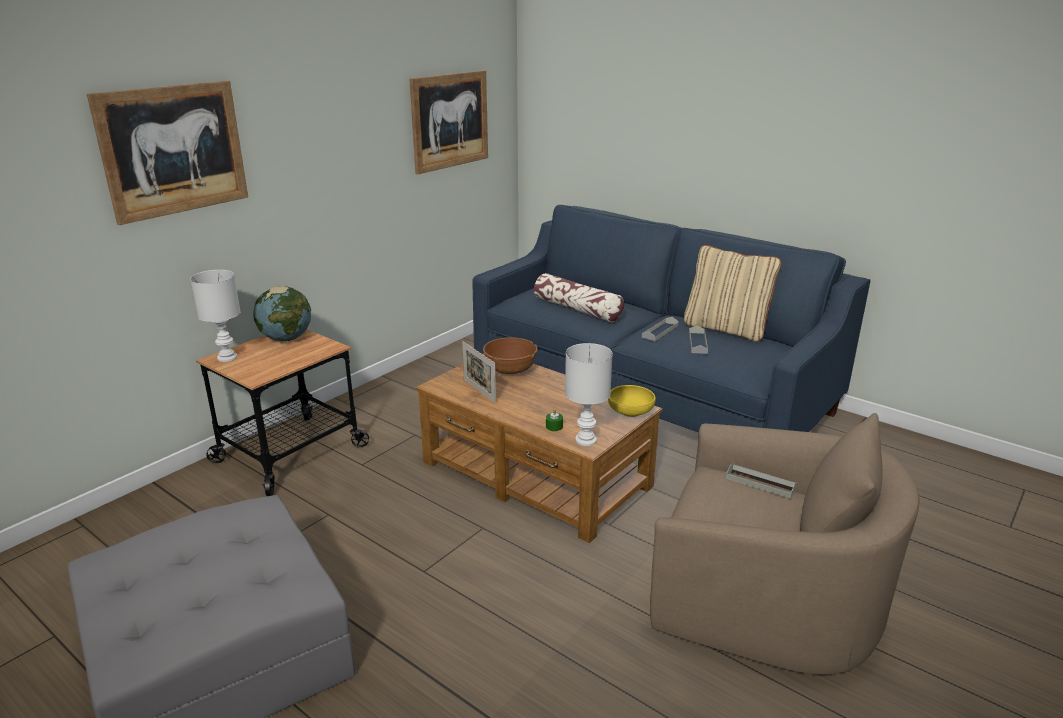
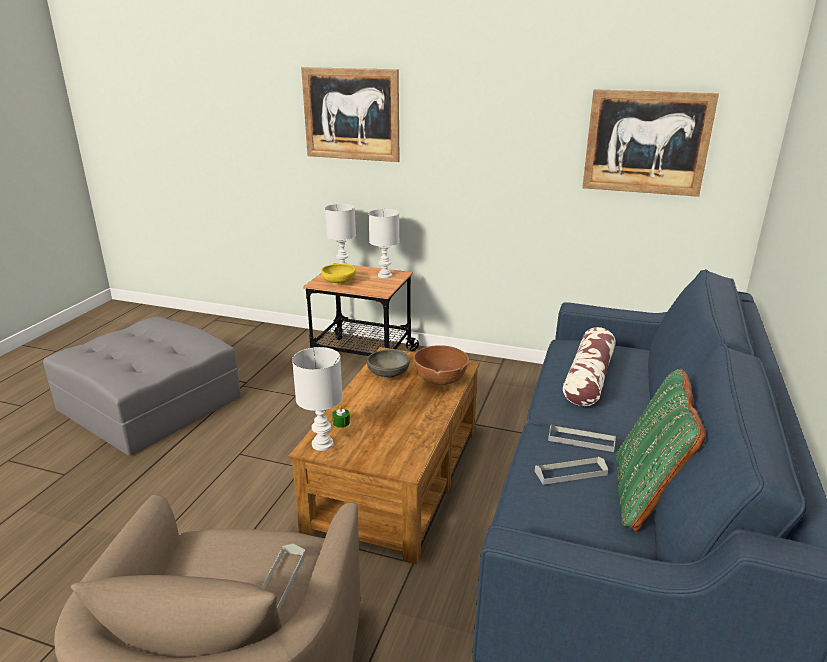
camera: 70 degrees right, 0 degrees up
globe [253,286,311,341] -> white table lamp [368,209,399,278]
picture frame [462,341,496,403] -> grey bowl [367,349,409,378]
yellow bowl [608,385,656,417] -> yellow bowl moved to [321,264,356,285]
beige pillow [684,245,781,342] -> green pillow [616,369,706,531]

